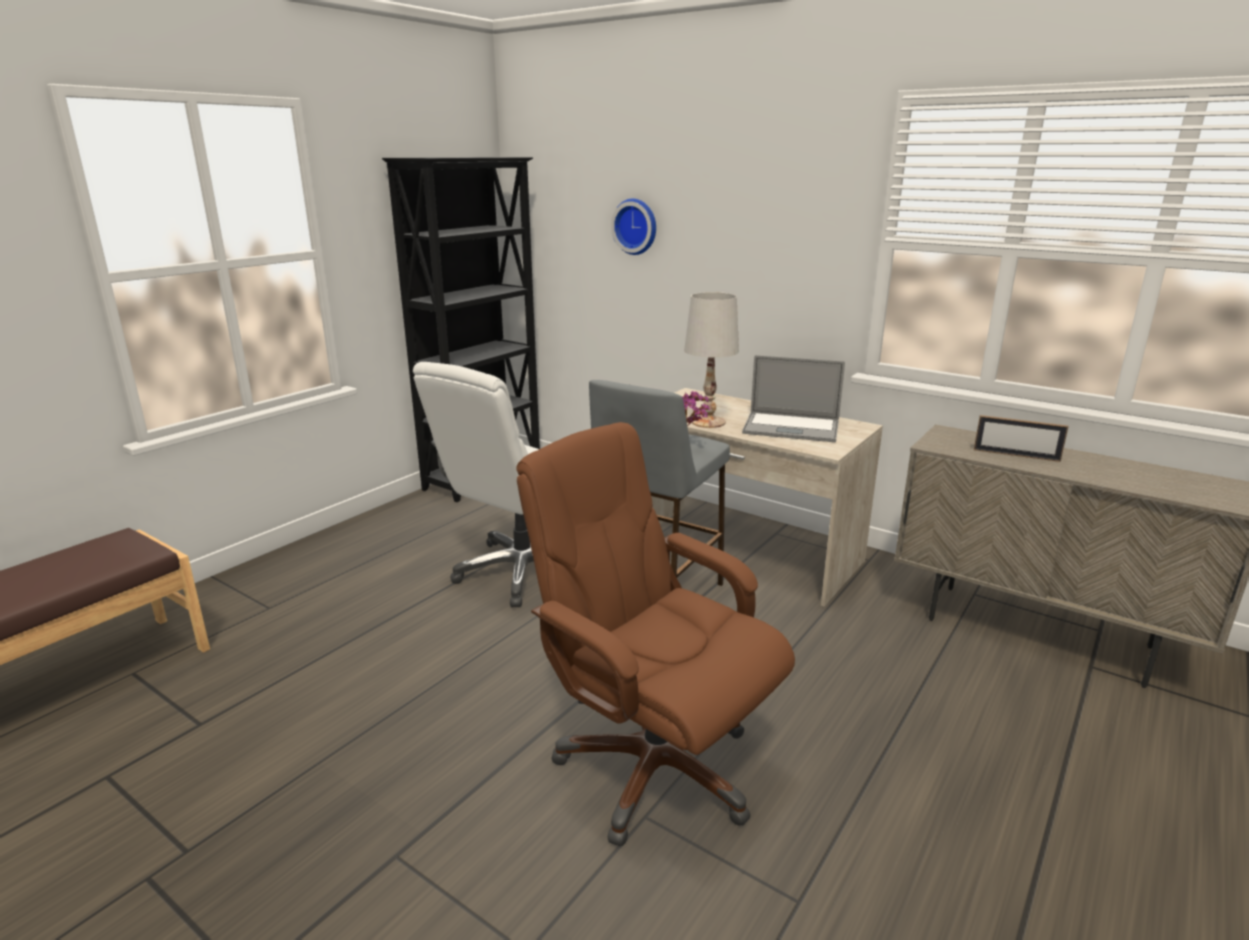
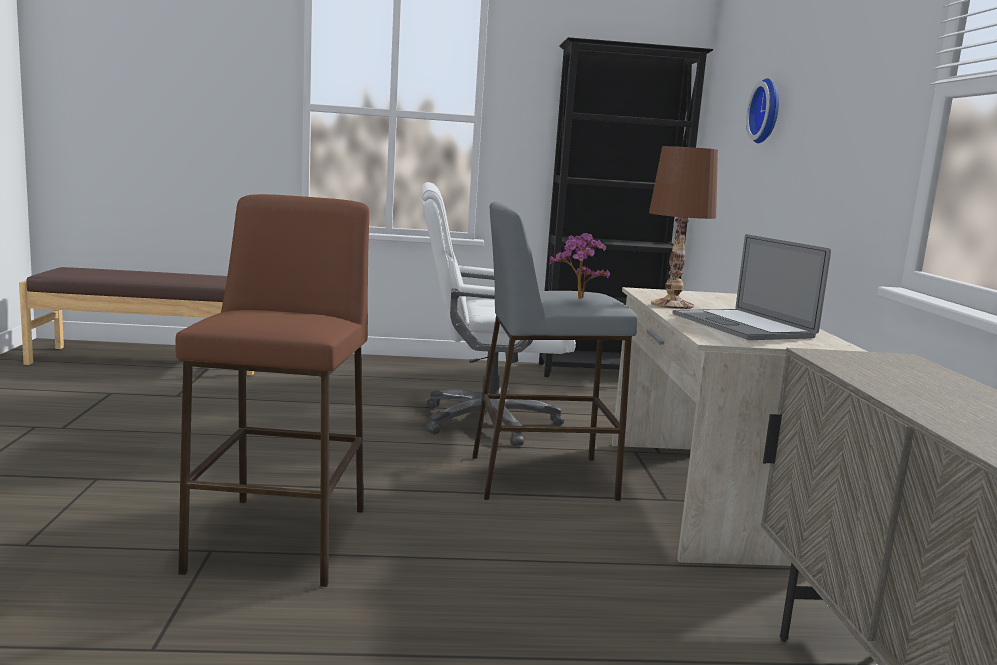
camera: 50 degrees right, 10 degrees down
brown office chair [516,422,795,847] -> brown stool [175,194,369,587]
white table lamp [684,292,739,428] -> brown table lamp [649,146,718,309]
picture frame [974,415,1069,462] -> none

